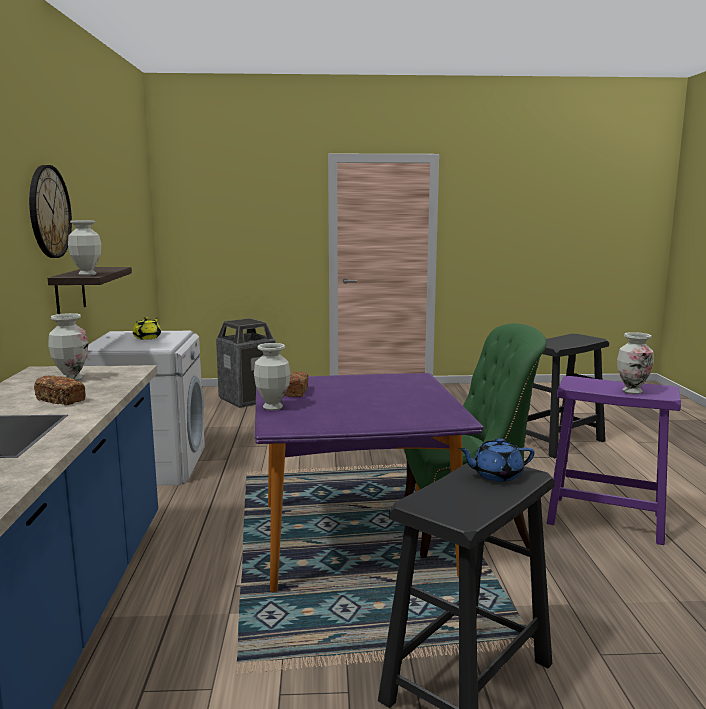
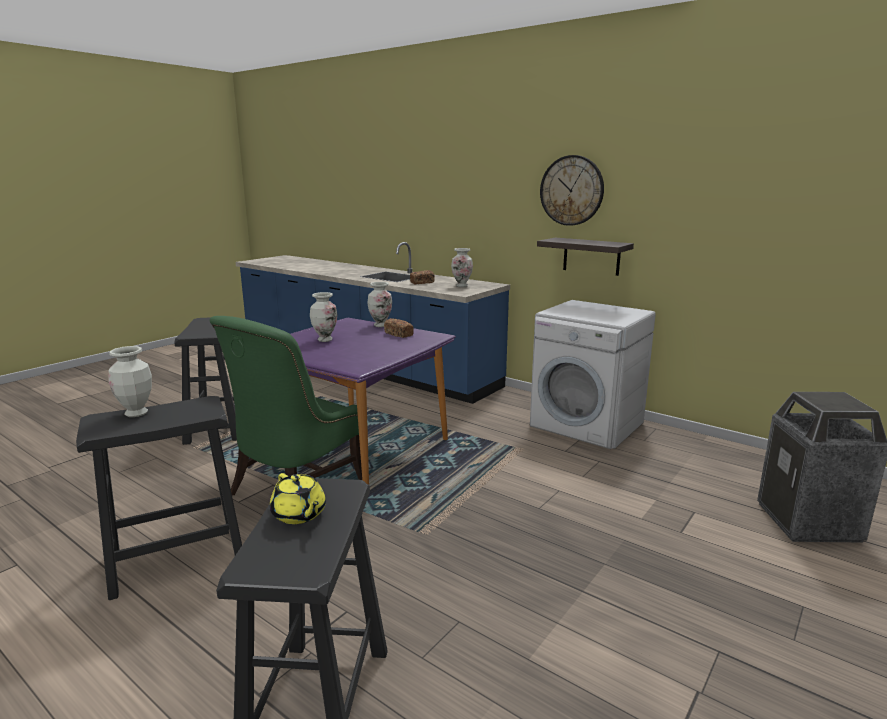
camera: 130 degrees right, 5 degrees up
vase [68,220,101,276] -> vase moved to [310,292,337,342]
yellow teapot [133,317,161,340] -> yellow teapot moved to [270,473,326,524]
blue teapot [459,438,534,482] -> none
purple stool [547,376,681,545] -> black stool [76,396,242,600]

